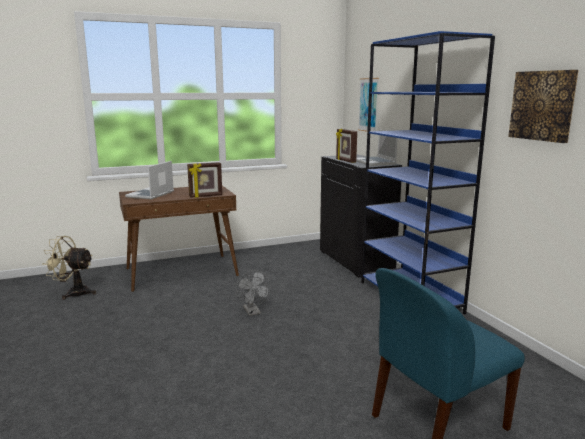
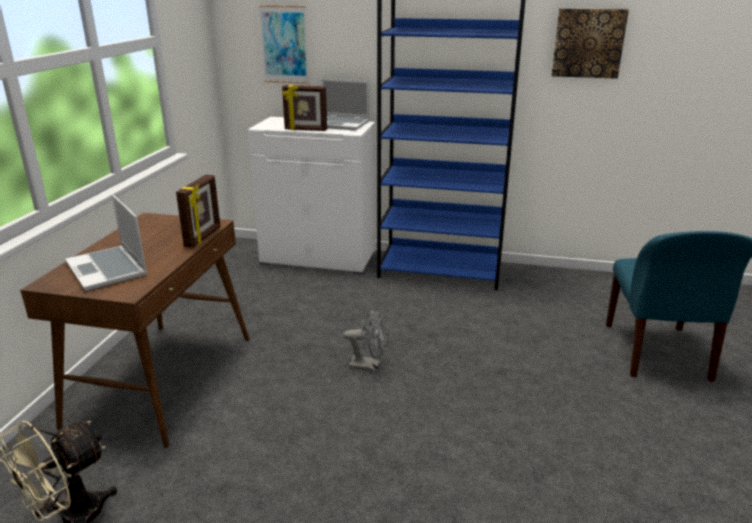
camera: 55 degrees left, 10 degrees up
black cabinet [320,154,402,278] -> white cabinet [248,117,375,274]

